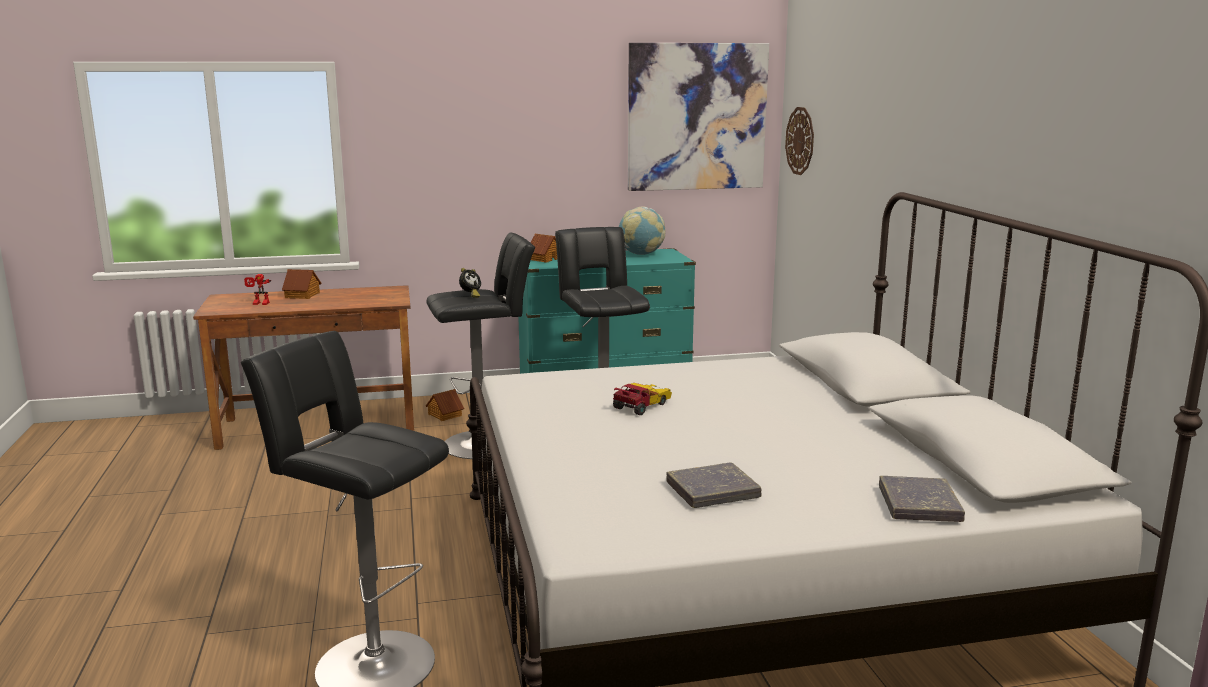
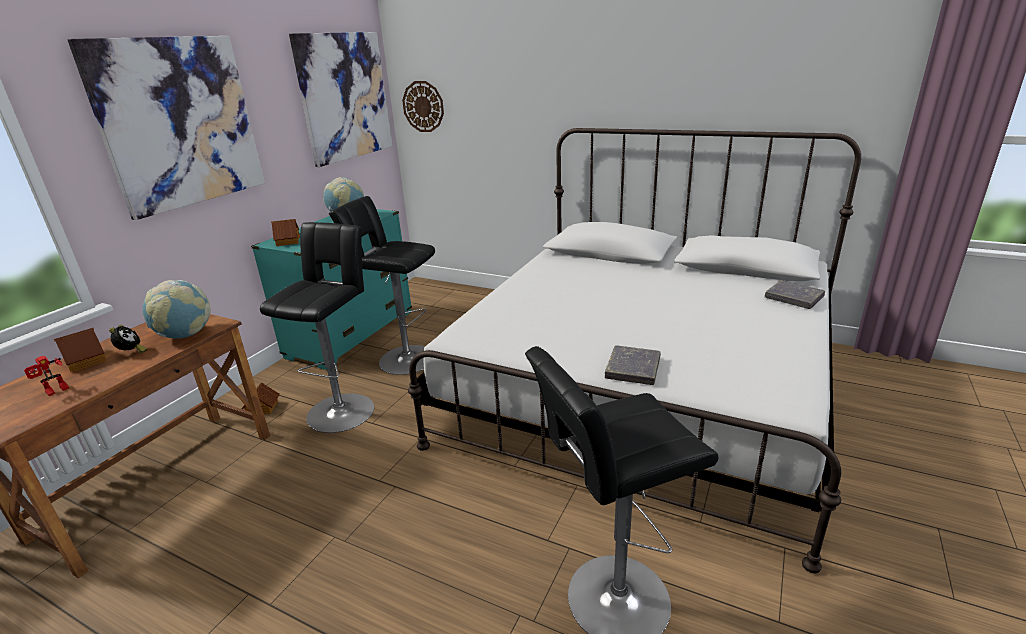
camera: 50 degrees left, 10 degrees up
alarm clock [459,268,481,298] -> alarm clock moved to [109,325,147,354]
toy car [613,383,672,415] -> none
grey book [666,463,762,508] -> grey book moved to [605,345,661,385]
none -> picture [68,36,265,220]
none -> globe [143,280,211,339]

